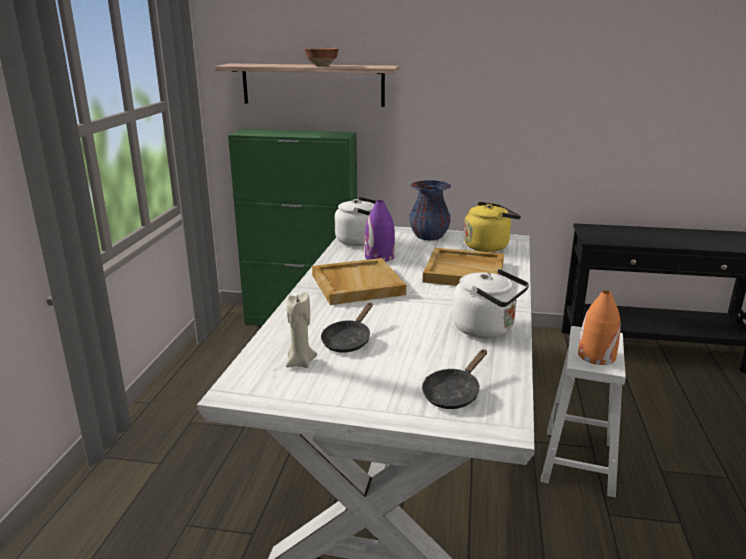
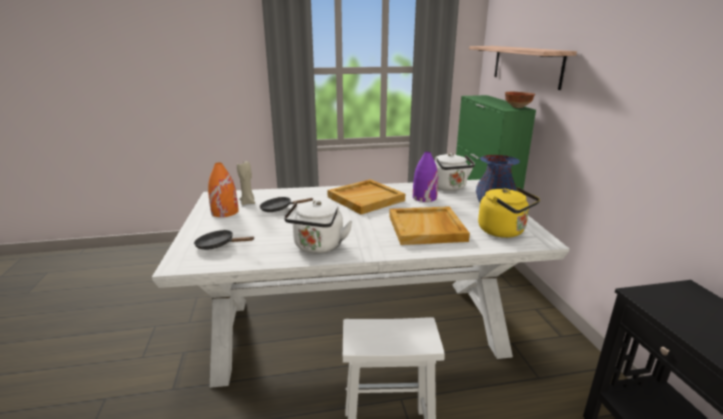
camera: 70 degrees right, 0 degrees up
bowl [304,48,339,66] -> bowl moved to [505,92,535,108]
orange vase [578,290,621,365] -> orange vase moved to [208,163,239,217]

